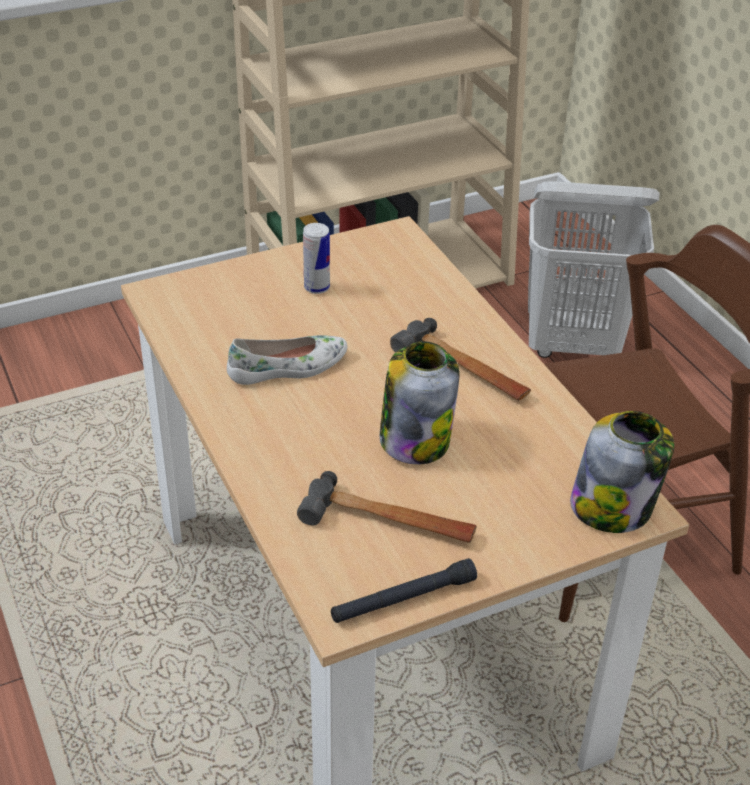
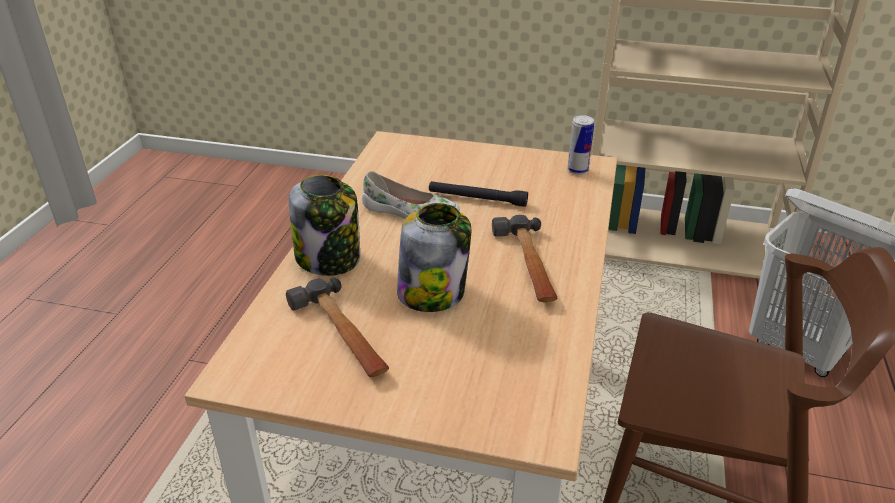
camera: 40 degrees right, 5 degrees down
can [303,223,330,294] -> can moved to [568,115,594,175]
black flashlight [331,558,477,623] -> black flashlight moved to [429,181,528,207]
jar [570,411,674,533] -> jar moved to [289,175,360,276]

